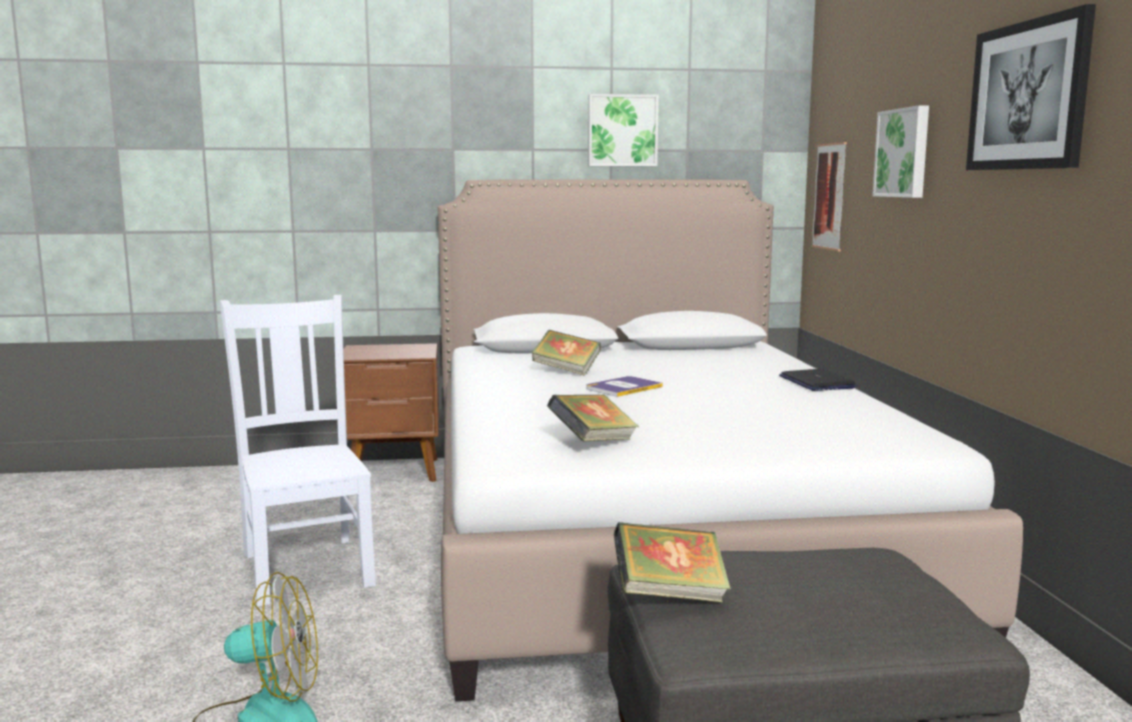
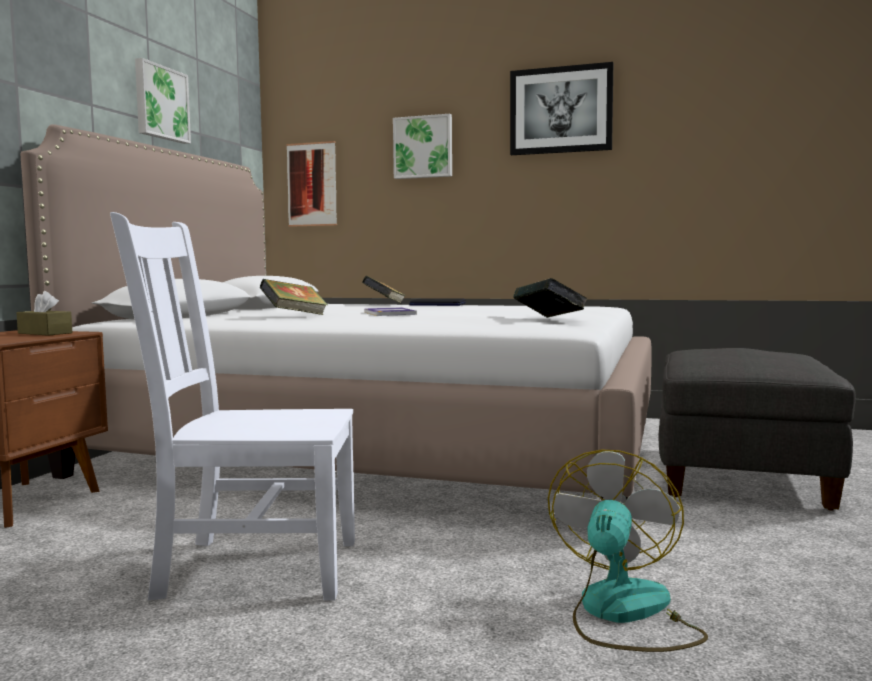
camera: 65 degrees left, 5 degrees down
book [614,522,731,603] -> book moved to [362,276,406,303]
none -> brown tissue box [16,291,72,336]

